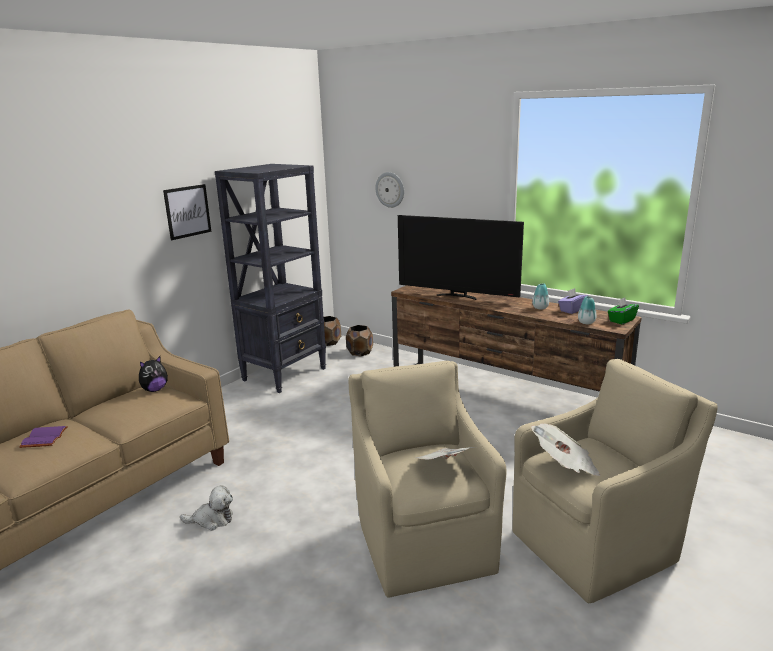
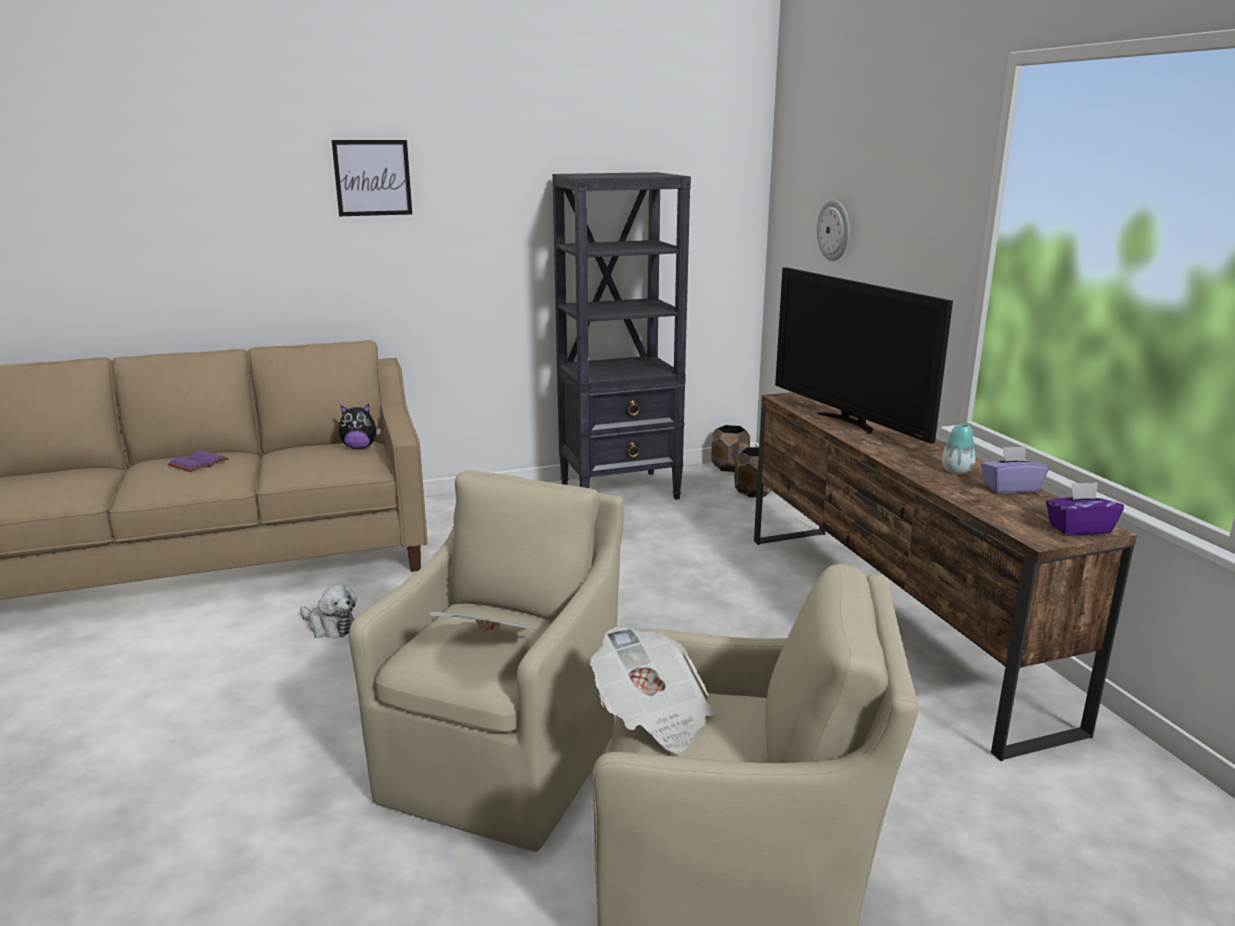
camera: 35 degrees right, 0 degrees up
picture [163,184,211,240] -> picture moved to [332,140,412,216]
vase [578,296,596,324] -> none
green tissue box [608,297,639,324] -> purple tissue box [1046,482,1124,535]

